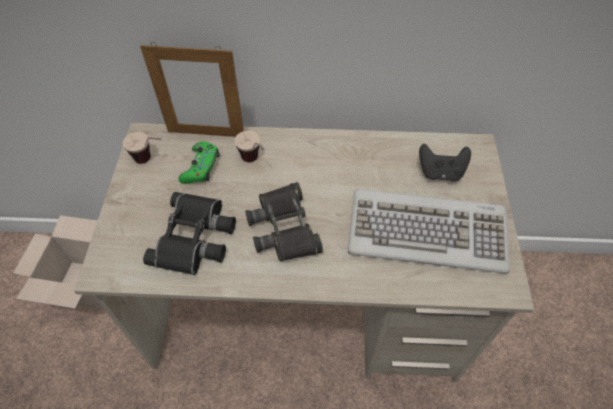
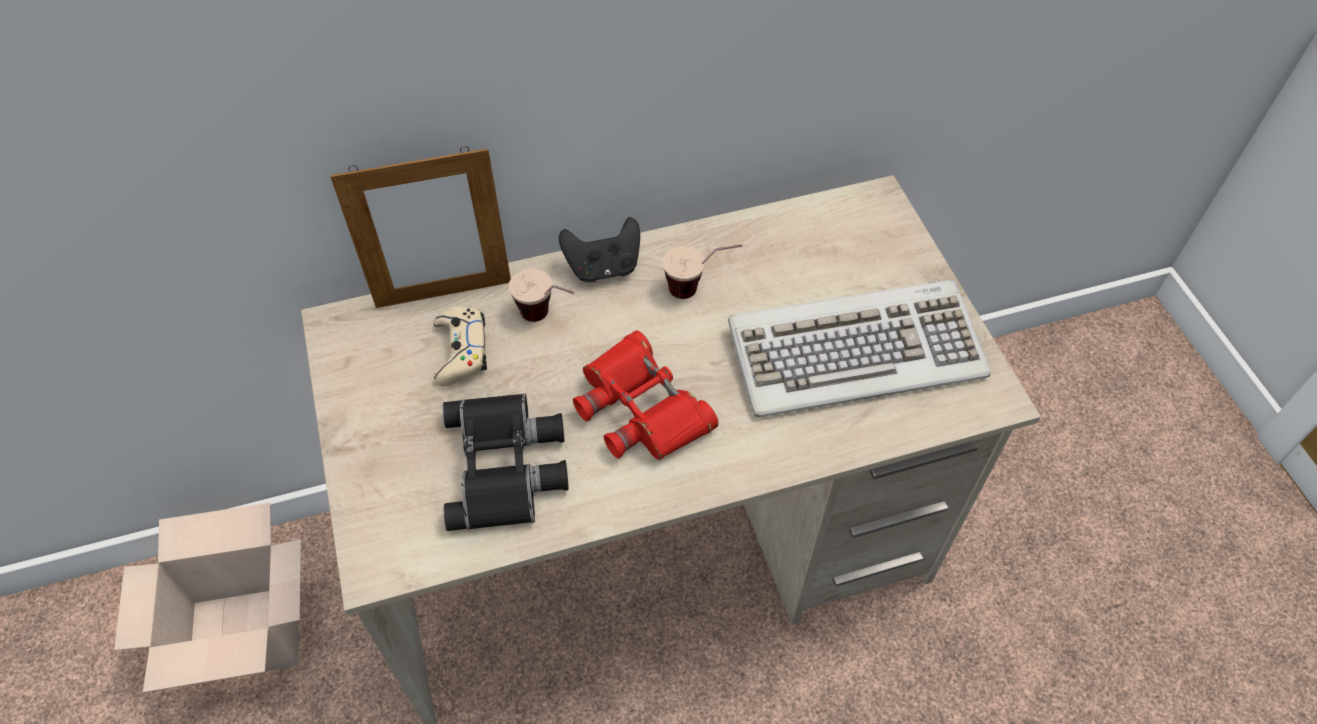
camera: 20 degrees left, 0 degrees up
cup [123,132,161,164] -> cup moved to [662,244,742,299]
green game controller [179,141,220,184] -> beige game controller [433,306,487,386]
black binoculars [245,182,323,261] -> red binoculars [573,330,719,460]
black game controller [419,144,471,182] -> black game controller moved to [559,217,640,282]

